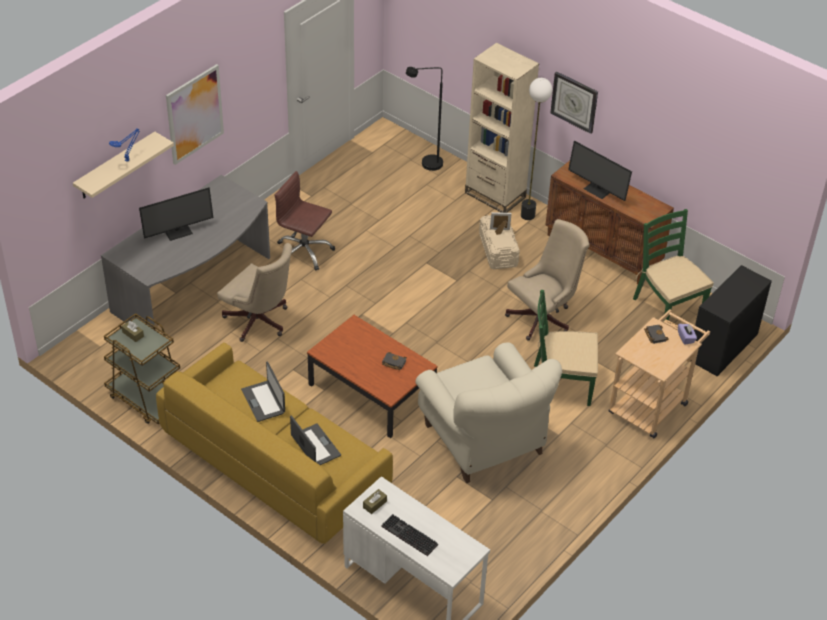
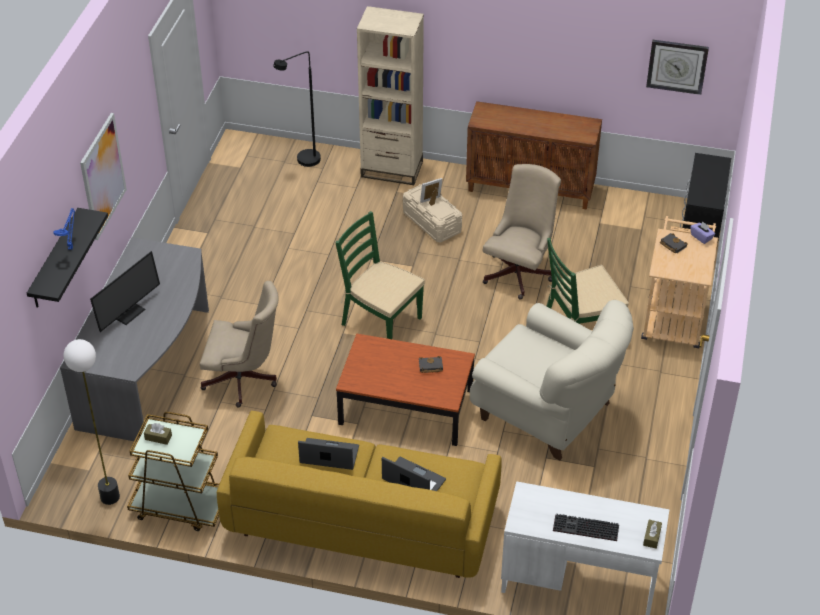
camera: 25 degrees left, 0 degrees up
beige shelf [73,132,174,198] -> black shelf [27,208,108,308]
laptop [241,362,285,422] -> laptop turned 150 degrees clockwise [298,438,359,470]
brown office chair [274,171,335,271] -> none
brown tissue box [363,489,387,514] -> brown tissue box moved to [643,520,662,549]
floor lamp [521,78,552,220] -> floor lamp moved to [64,339,120,505]
wall clock [550,72,598,134] -> wall clock moved to [646,40,709,95]
monitor [568,140,632,201] -> none
green chair [633,209,714,322] -> green chair moved to [336,211,425,339]

